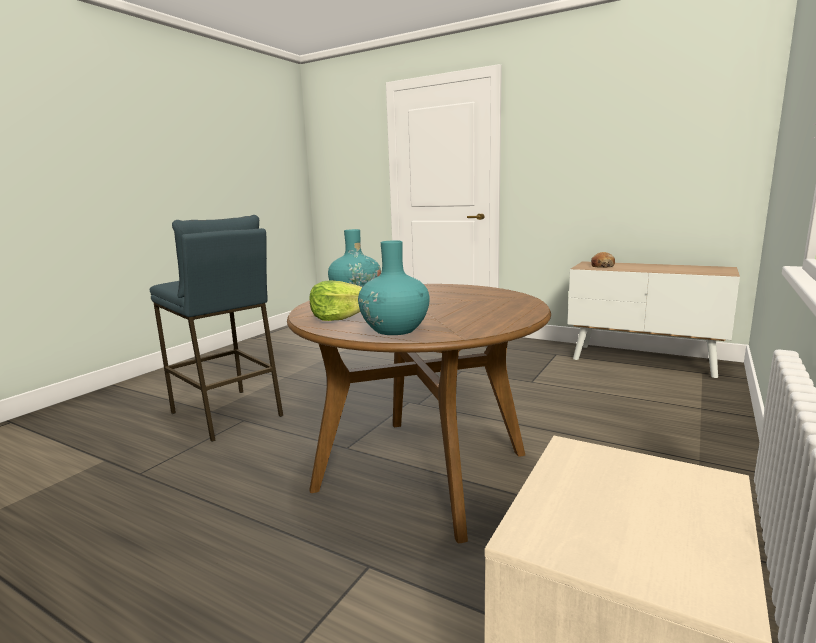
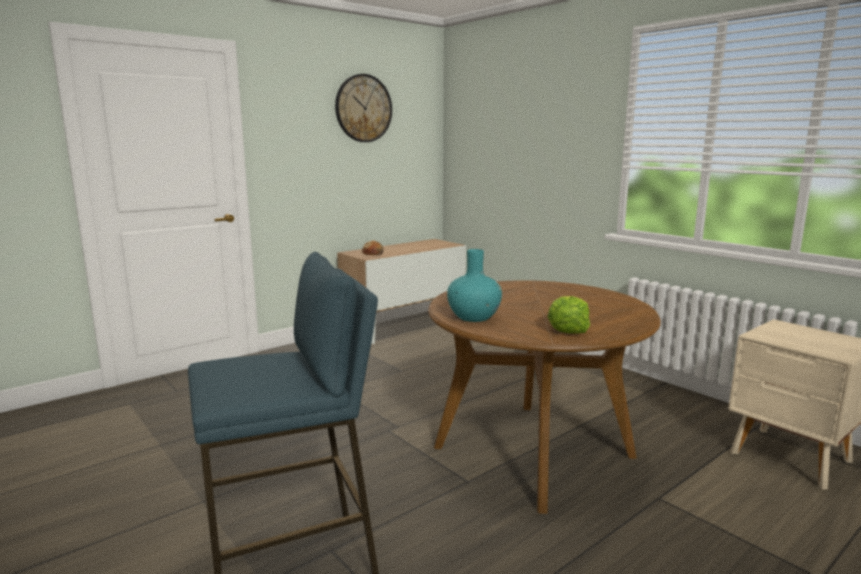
camera: 70 degrees left, 0 degrees up
turquoise vase [358,240,430,335] -> none
none -> wall clock [335,74,392,142]

